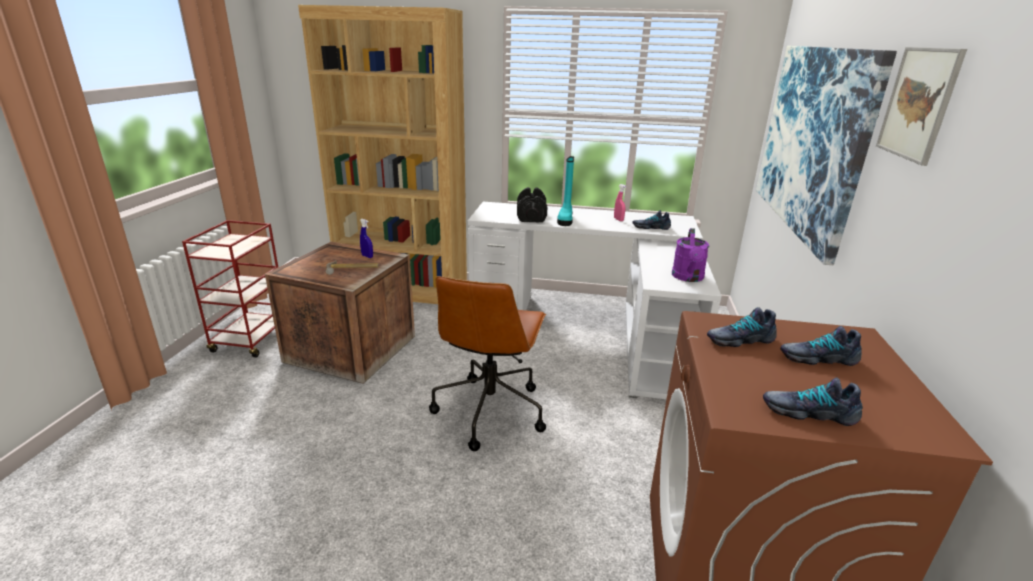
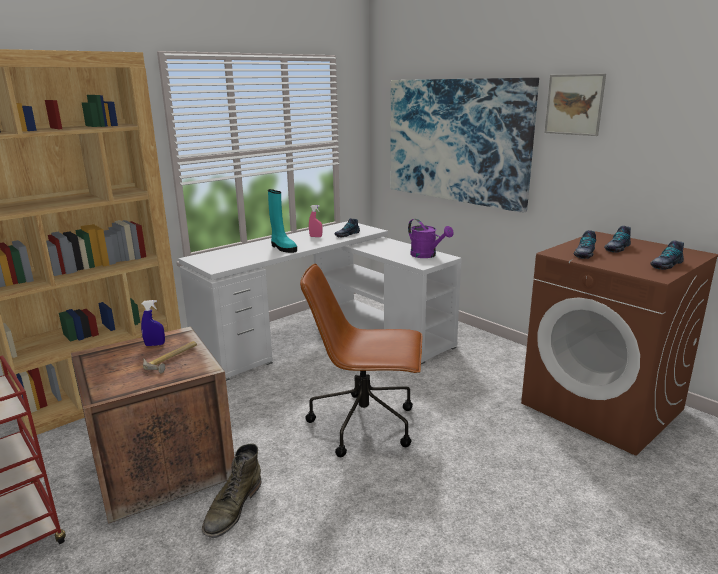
camera: 50 degrees left, 5 degrees down
brown office chair [429,276,546,451] -> brown office chair turned 135 degrees clockwise [300,264,423,457]
black dumbbell [517,187,548,223] -> none
none -> green boot [202,443,261,538]

